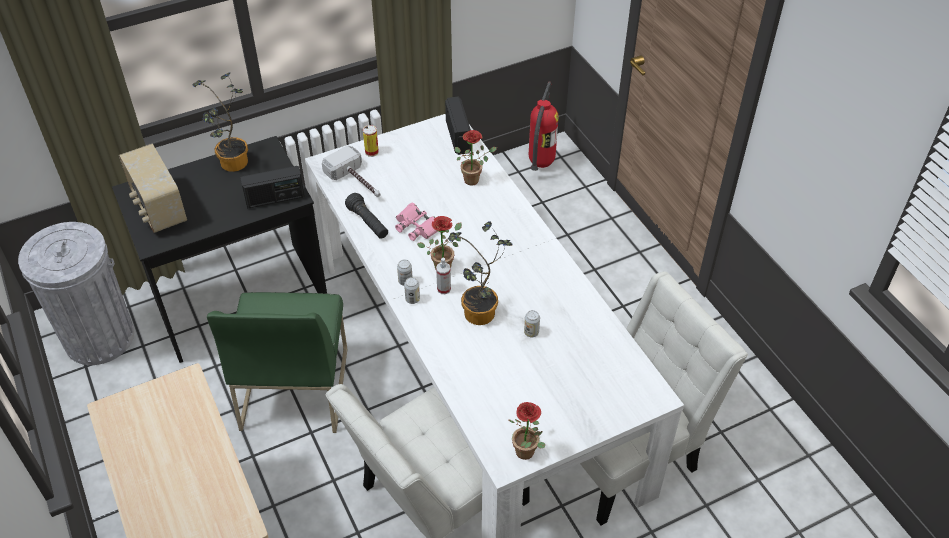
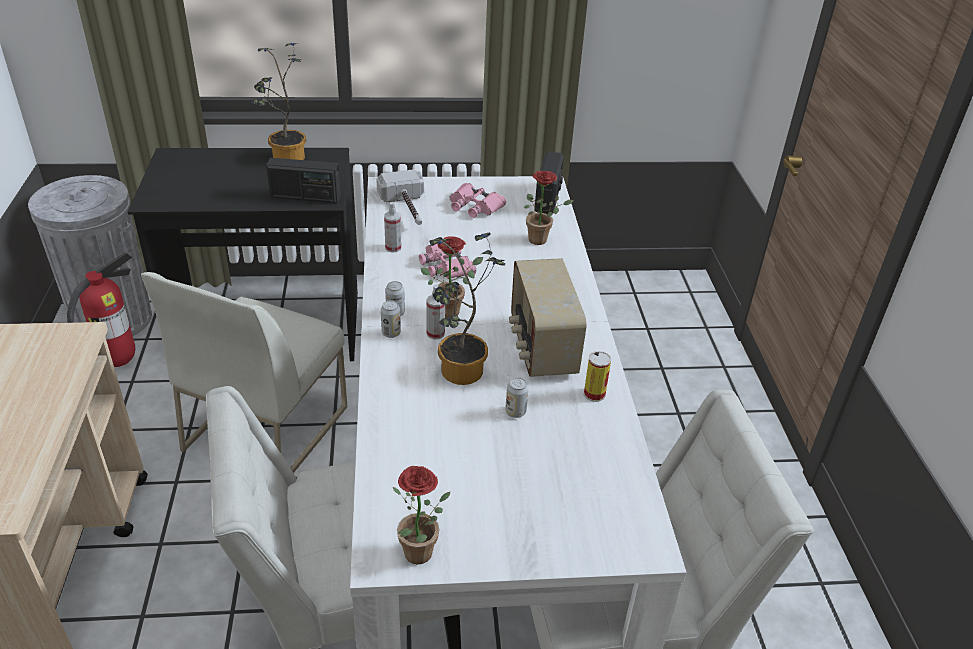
camera: 20 degrees right, 10 degrees down
radio [119,144,187,233] -> radio moved to [509,258,586,377]
green chair [207,292,347,433] -> white chair [141,272,347,473]
black flashlight [345,193,388,239] -> spray bottle [384,202,401,253]
can [363,125,379,157] -> can moved to [584,351,612,402]
fire extinguisher [529,81,559,171] -> fire extinguisher moved to [67,252,135,367]
none -> pink binoculars [449,183,506,218]

